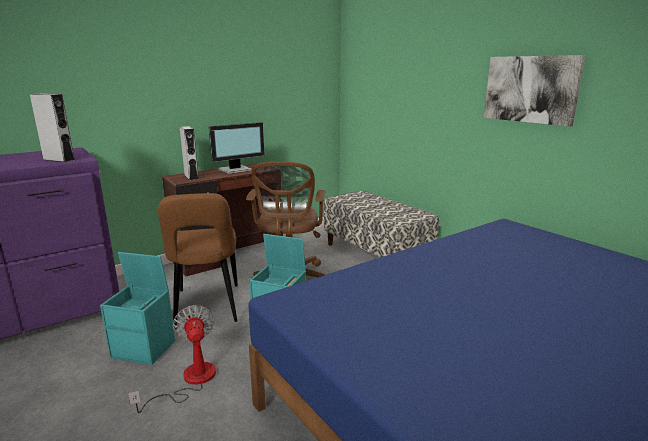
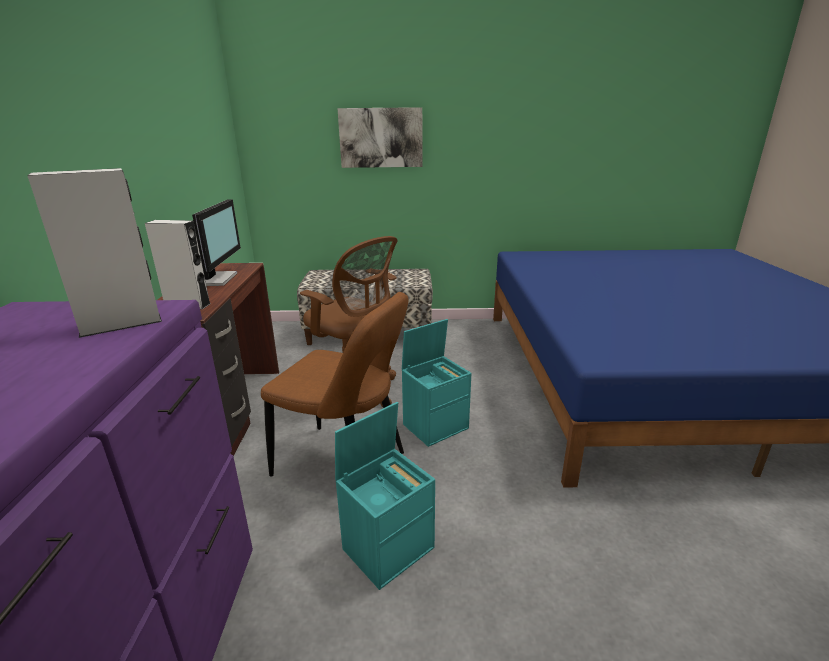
camera: 55 degrees left, 5 degrees up
fan [128,305,216,413] -> none
picture [484,55,585,127] -> picture moved to [337,107,422,168]

